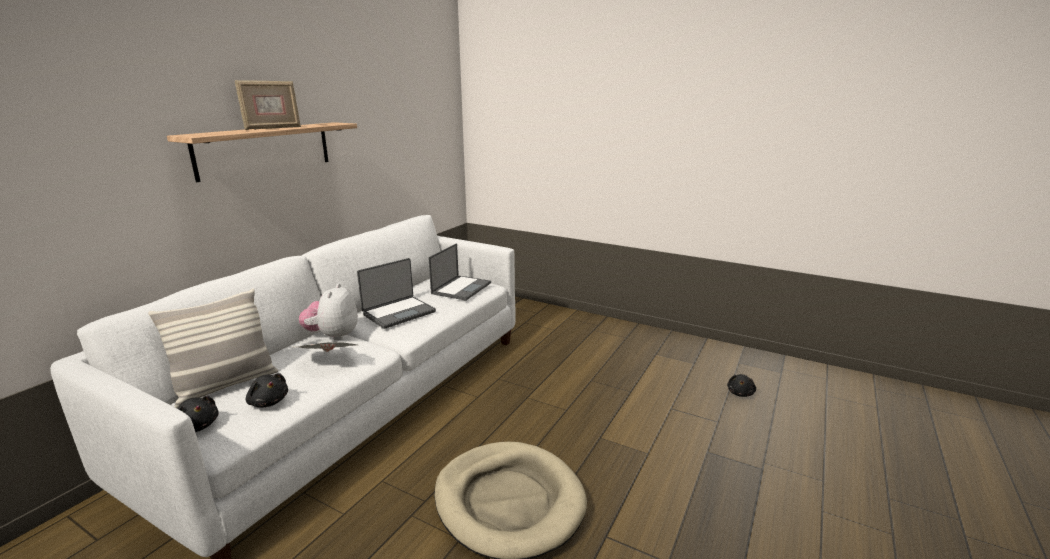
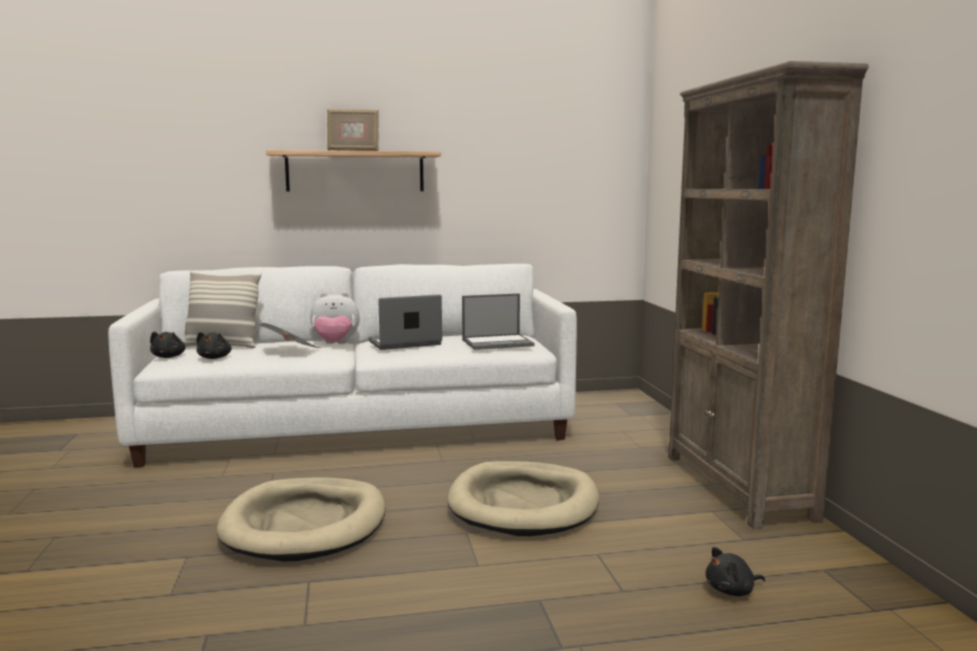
camera: 50 degrees right, 10 degrees down
plush toy [299,283,358,340] -> plush toy turned 150 degrees counterclockwise [310,292,360,344]
laptop [357,258,436,329] -> laptop turned 150 degrees clockwise [368,294,442,350]
none -> beige dog bed [447,461,599,536]
none -> brown bookcase [668,61,869,529]

